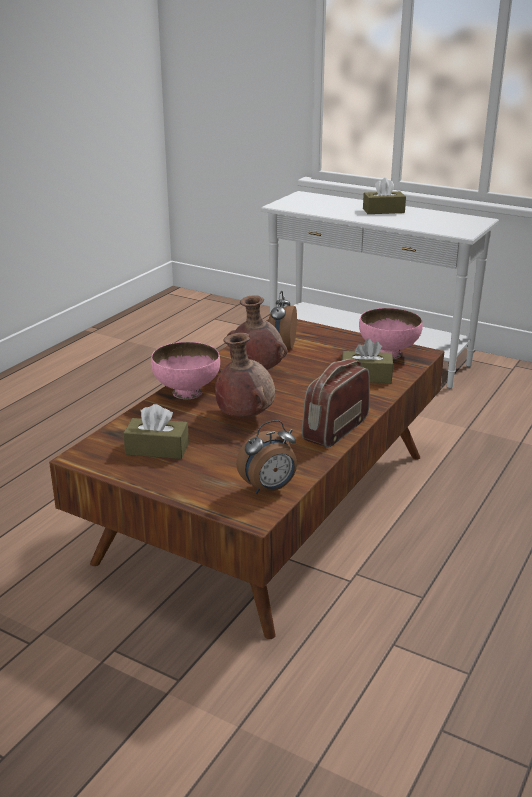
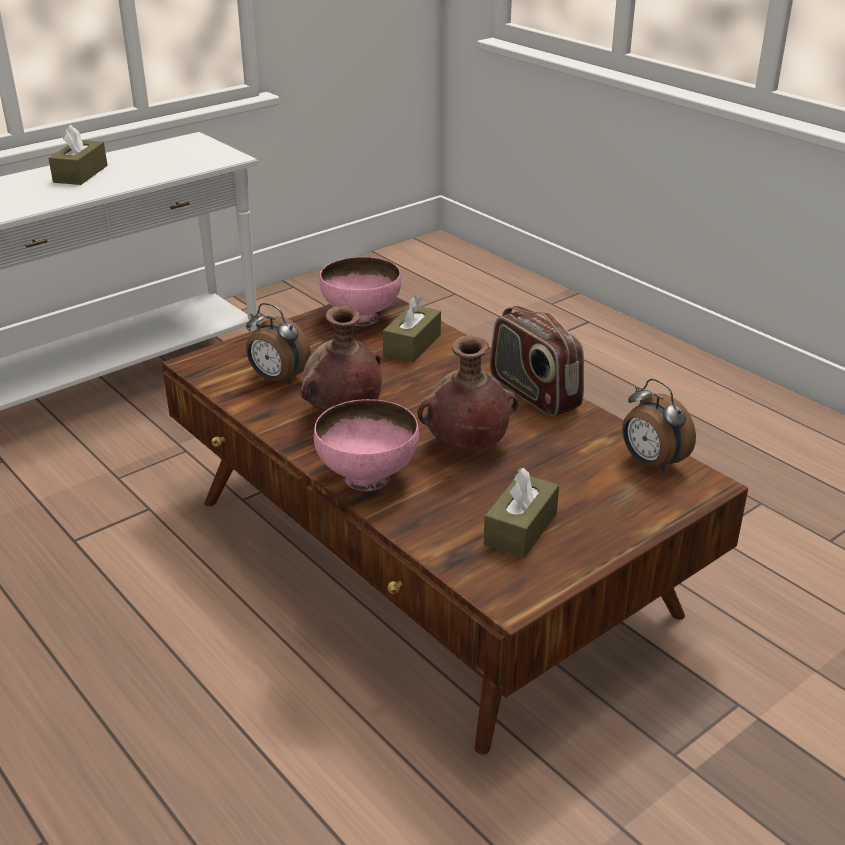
camera: 70 degrees left, 5 degrees up
alarm clock [236,420,297,494] -> alarm clock turned 150 degrees clockwise [622,379,696,473]

